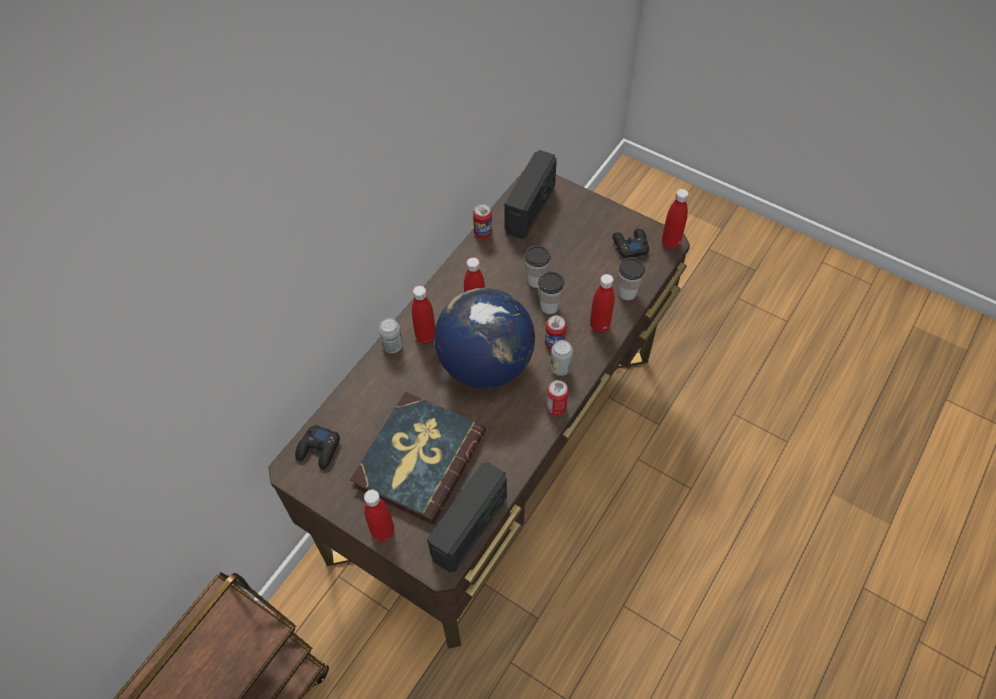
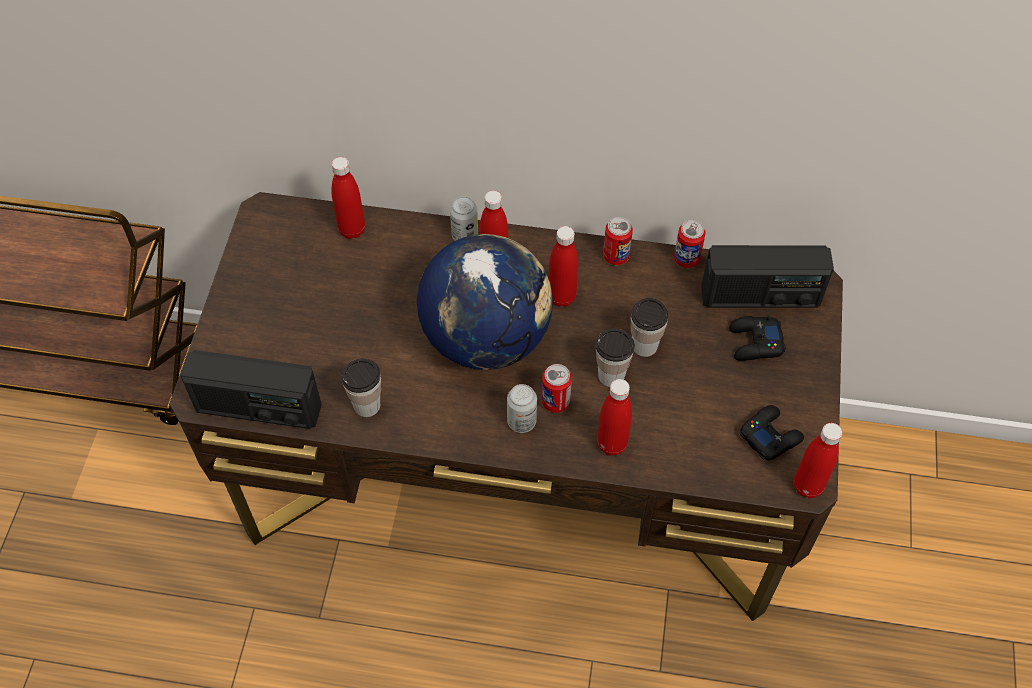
camera: 65 degrees right, 0 degrees up
black game controller [295,425,340,470] -> black game controller moved to [729,315,786,361]
book [350,392,486,524] -> none
red bottle [364,490,394,542] -> red bottle moved to [332,157,365,239]
can [546,380,569,416] -> can moved to [603,217,633,265]
cup [618,257,645,300] -> cup moved to [341,359,381,417]

